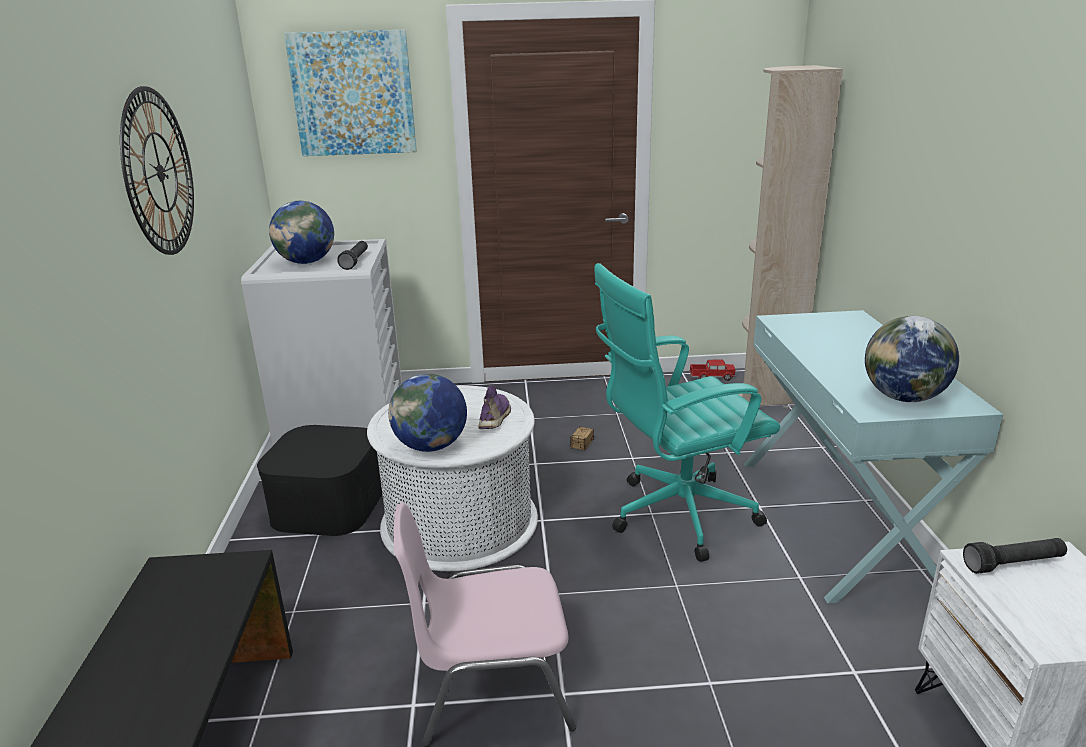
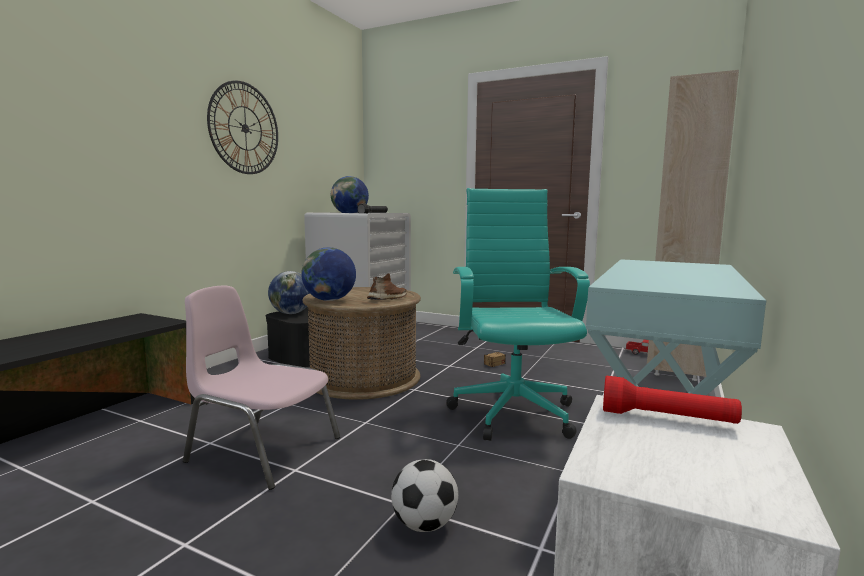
camera: 30 degrees right, 15 degrees down
picture [284,29,417,156] -> none
white coffee table [367,386,538,571] -> brown coffee table [302,287,421,400]
purple shoe [478,385,511,429] -> brown shoe [367,273,407,300]
turquoise office chair [594,263,780,562] -> turquoise office chair turned 75 degrees clockwise [446,188,590,441]
globe [865,316,959,402] -> globe moved to [268,271,310,314]
black flashlight [963,538,1067,574] -> red flashlight [603,376,742,424]
none -> football [391,459,458,532]

